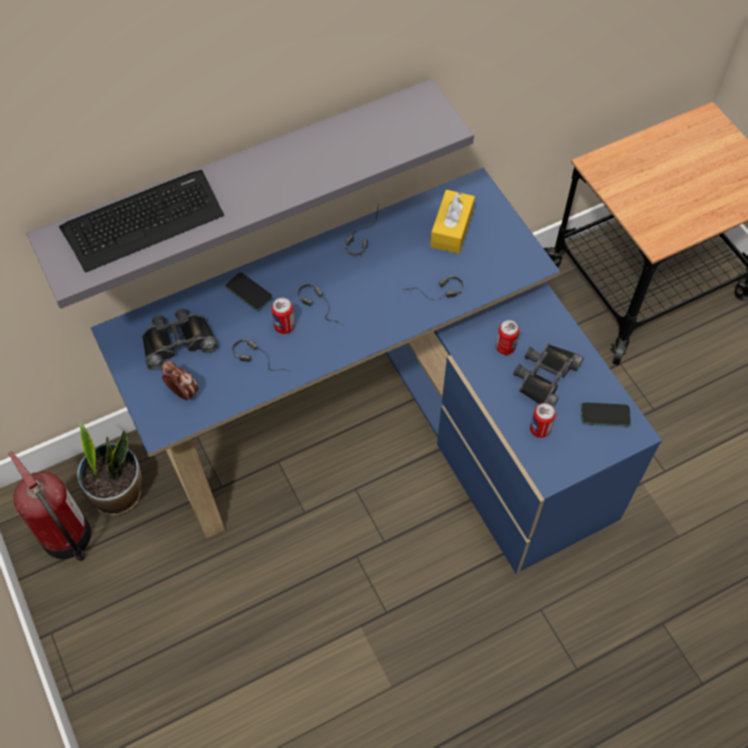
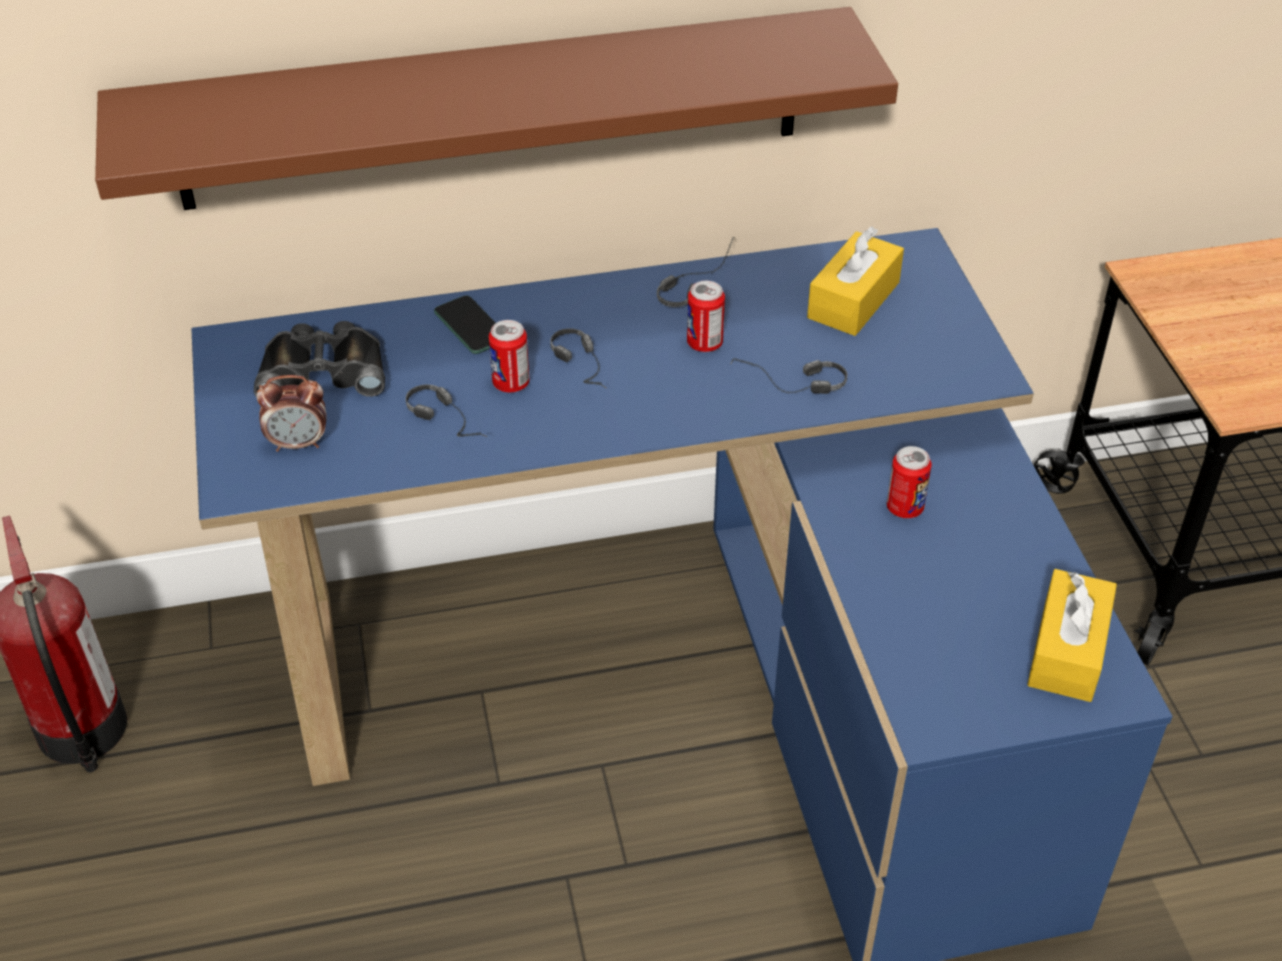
camera: 15 degrees right, 15 degrees down
grey shelf [27,79,474,309] -> brown shelf [95,7,898,210]
keyboard [59,170,224,273] -> none
potted plant [77,422,142,516] -> none
alarm clock [162,361,198,402] -> alarm clock turned 120 degrees clockwise [256,375,326,452]
black binoculars [513,344,584,408] -> none
can [530,403,556,438] -> can moved to [687,281,725,352]
phone [581,402,631,427] -> yellow tissue box [1027,569,1117,702]

